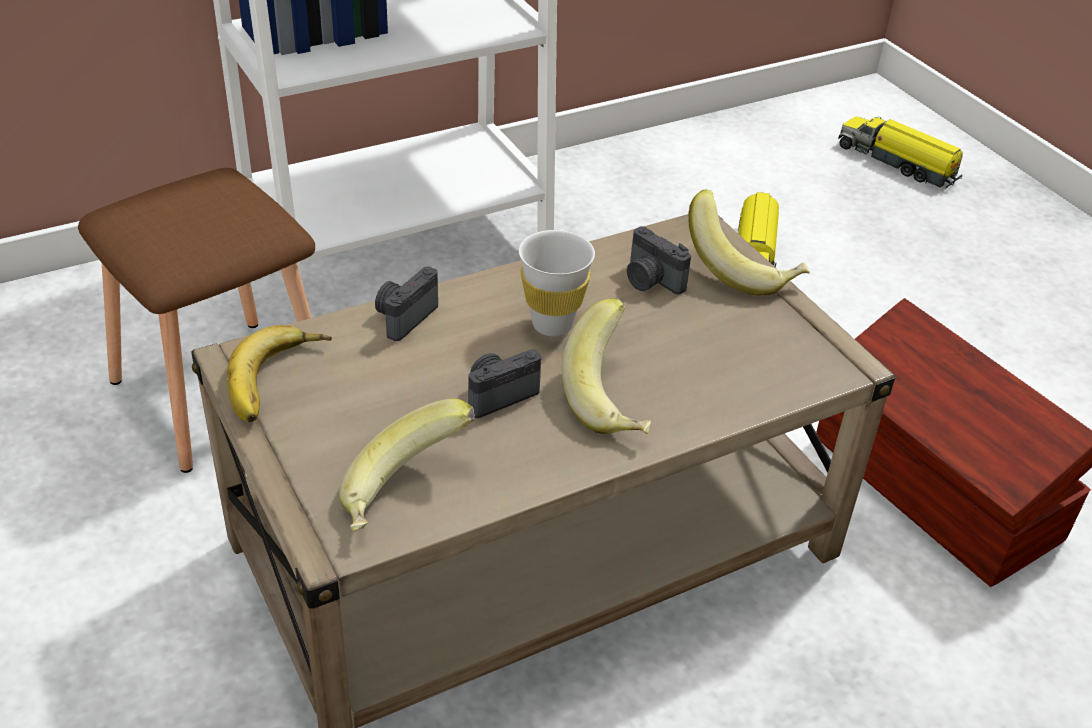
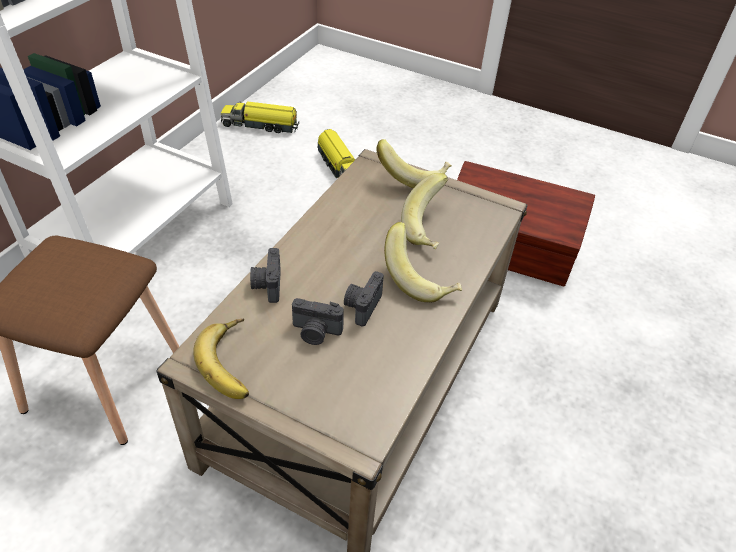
camera: 35 degrees left, 5 degrees up
banana [339,399,475,532] -> banana moved to [401,173,448,249]
white cup [519,230,595,336] -> none
camera [627,226,691,294] -> camera moved to [292,298,344,345]
toy truck [838,116,963,189] -> toy truck moved to [221,101,300,133]

